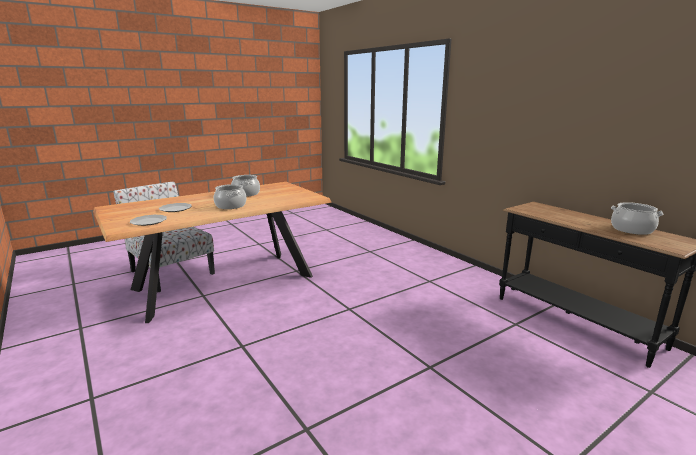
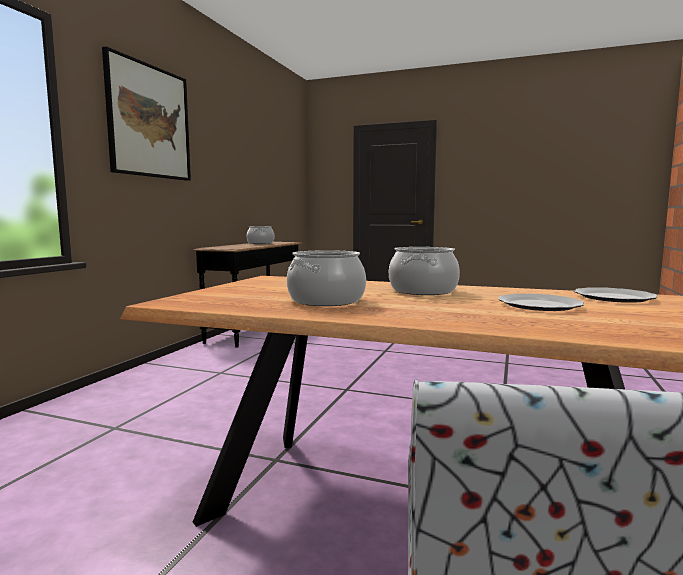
camera: 125 degrees left, 10 degrees down
none -> picture [102,46,191,181]

